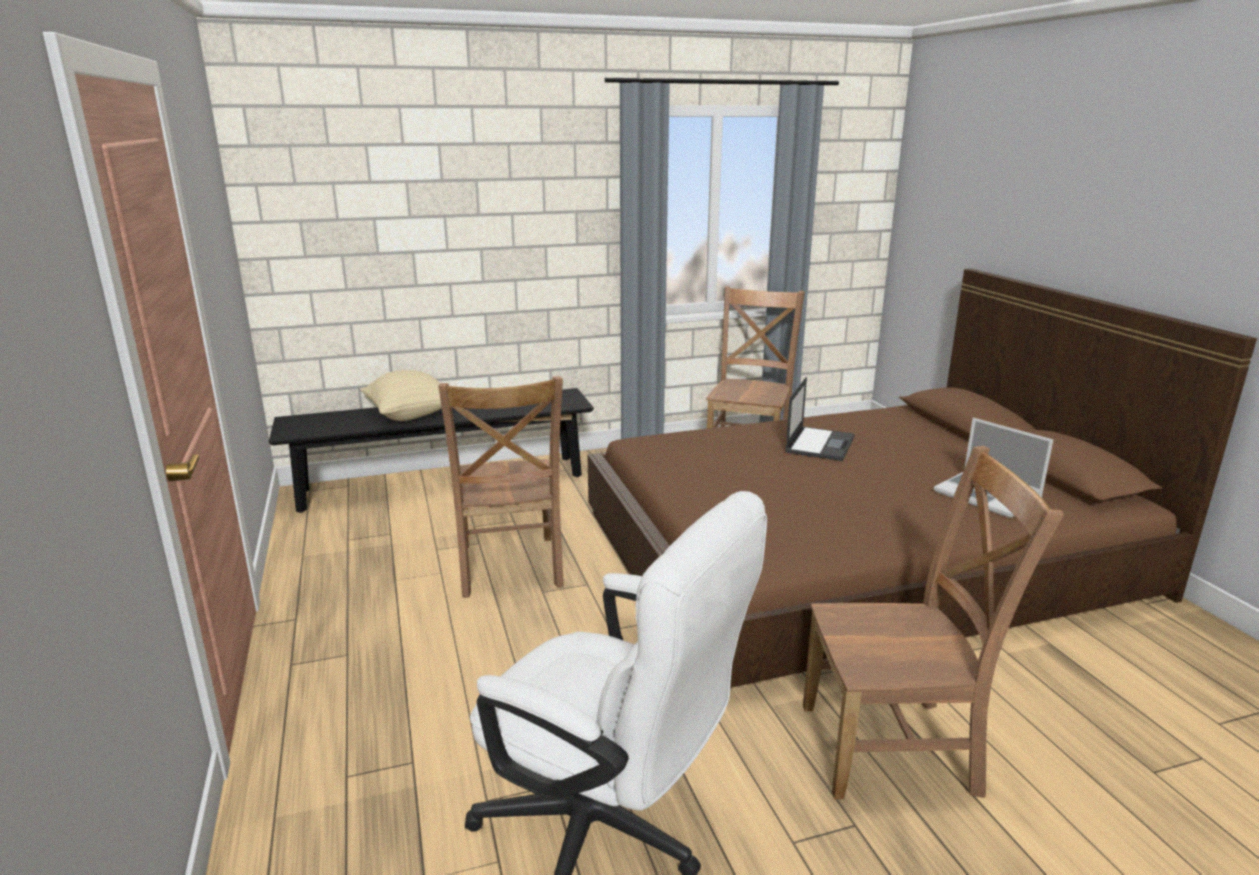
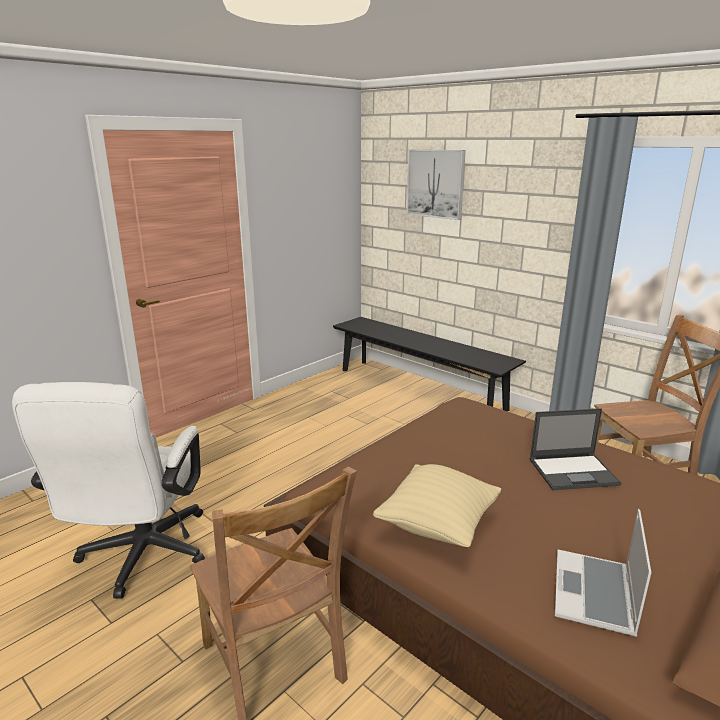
camera: 60 degrees right, 0 degrees up
beige pillow [360,370,442,421] -> beige pillow moved to [373,464,501,547]
brown chair [438,376,564,598] -> none
none -> picture [406,149,466,220]

